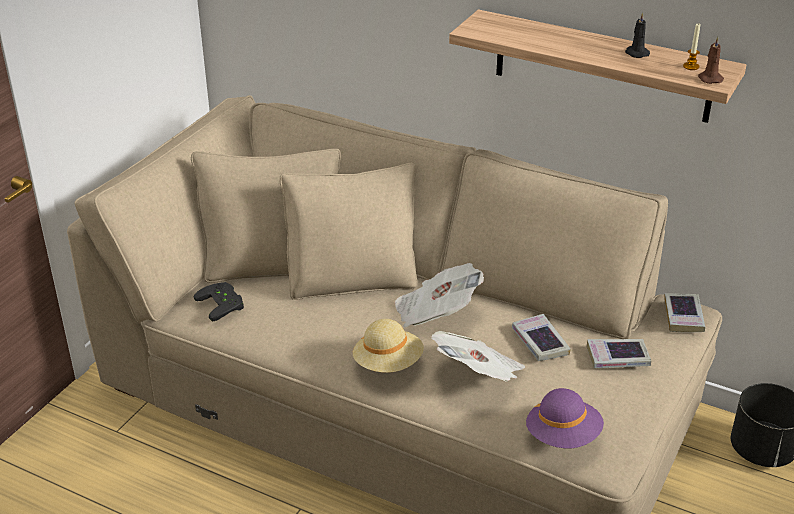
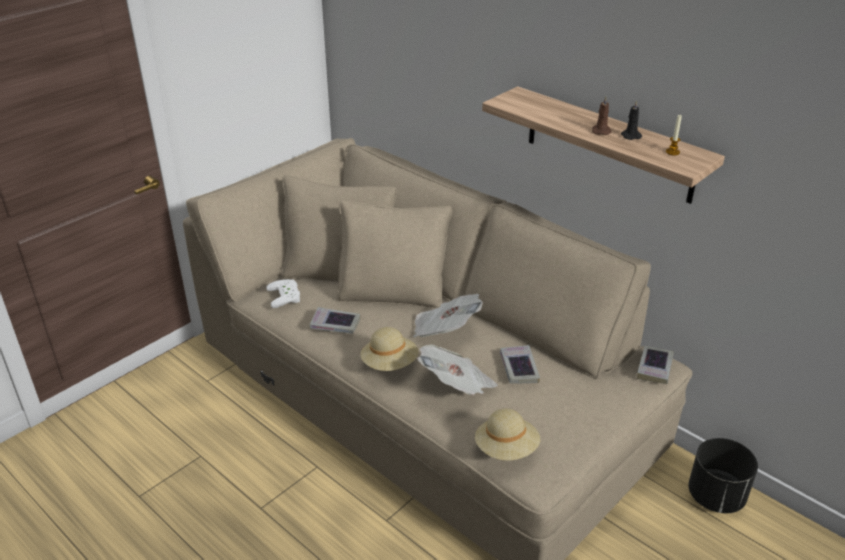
camera: 15 degrees right, 0 degrees up
black game controller [194,282,244,321] -> white game controller [266,279,300,308]
purple hat [526,388,604,448] -> beige hat [475,408,540,461]
book [587,339,651,368] -> book moved to [310,307,360,334]
brown candle [698,37,724,84] -> brown candle moved to [592,97,611,135]

